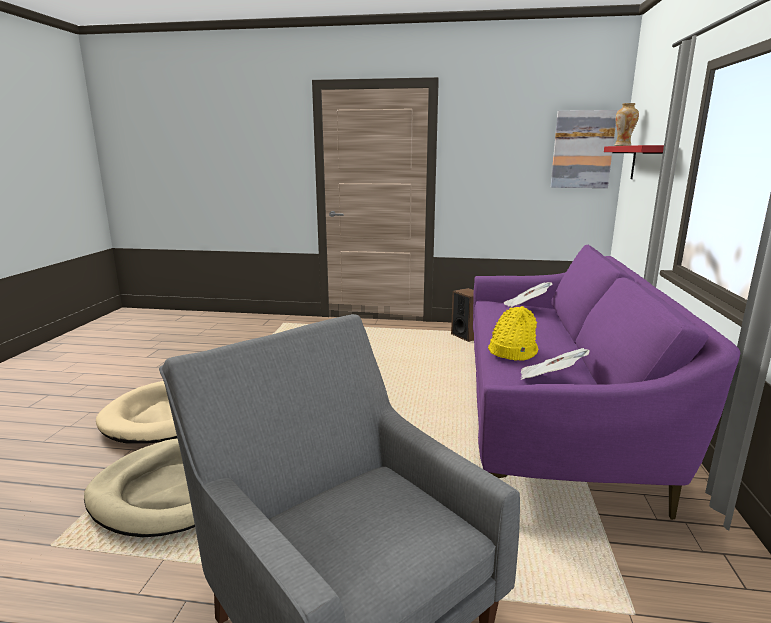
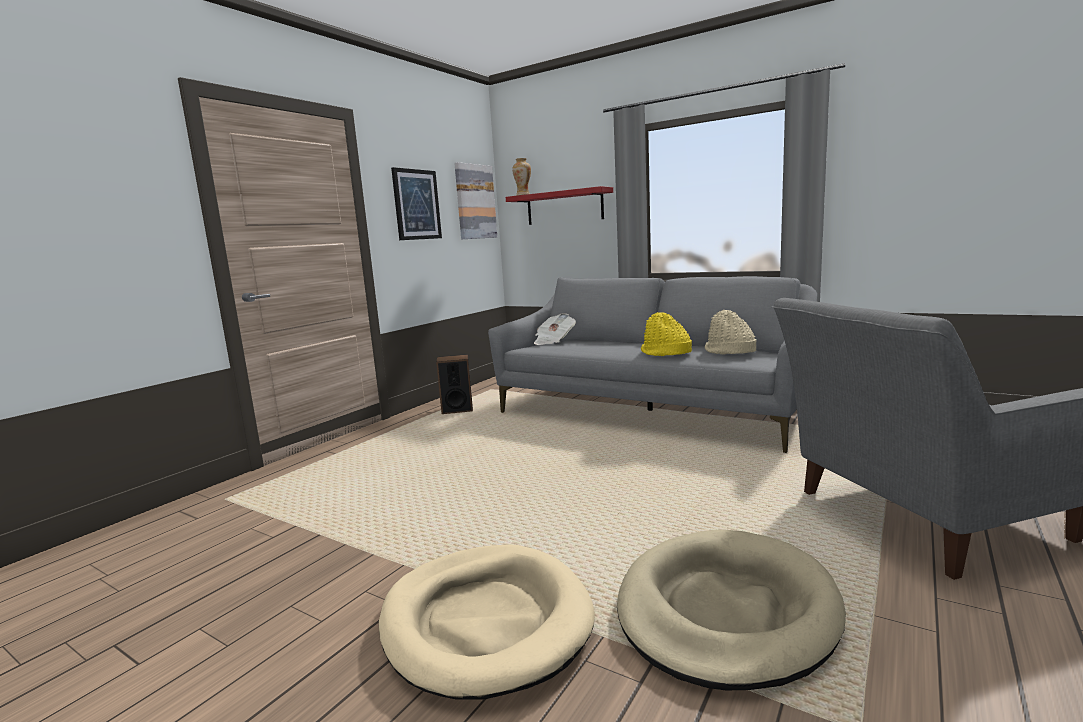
camera: 65 degrees left, 5 degrees down
purple sofa [473,245,740,520] -> grey sofa [488,276,817,453]
newspaper [520,348,590,380] -> beige hat [705,310,757,355]
none -> picture [391,167,442,240]

